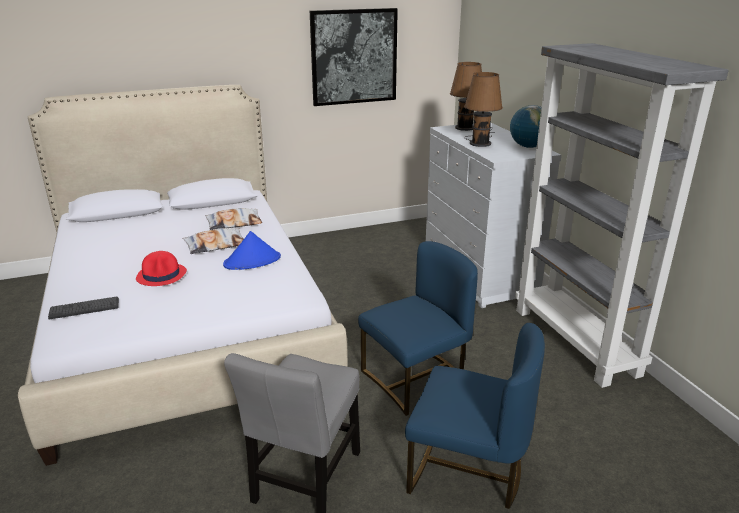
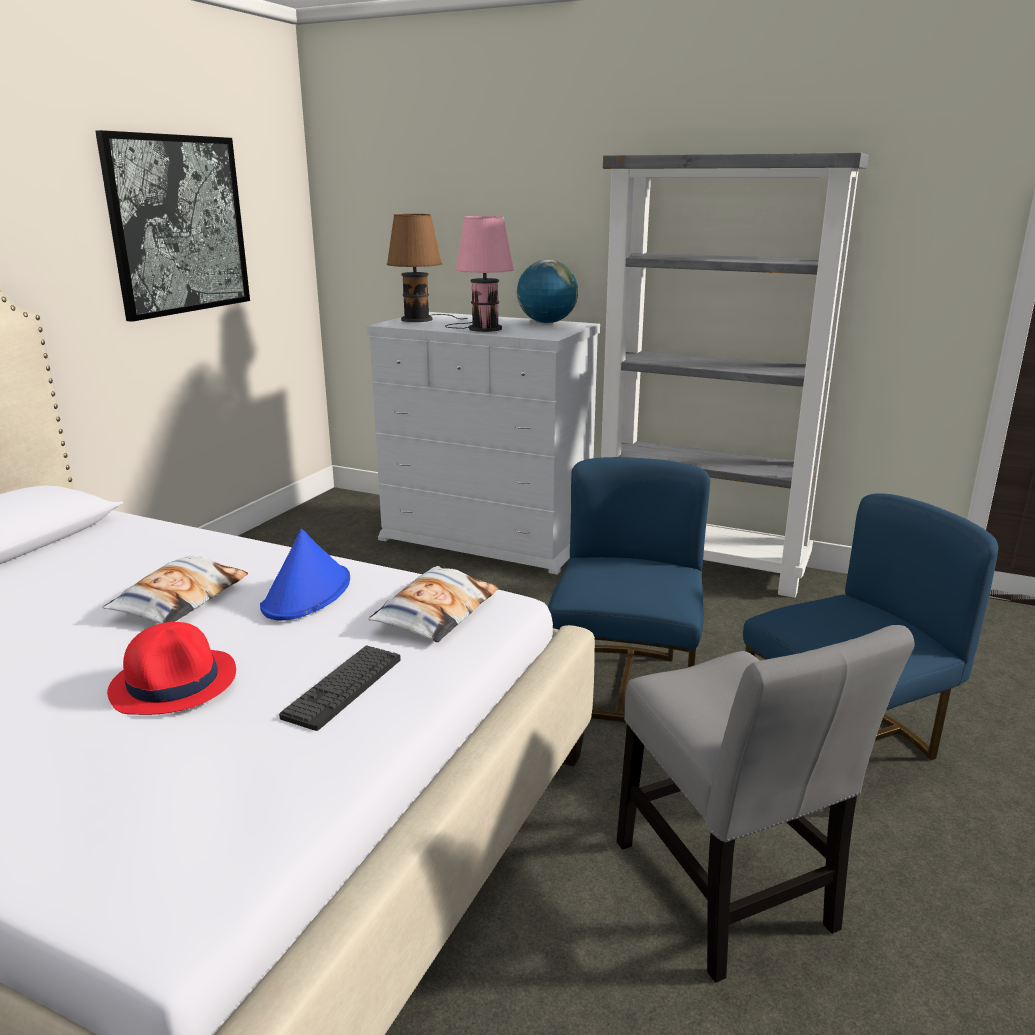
camera: 45 degrees left, 5 degrees down
keyboard [48,296,119,319] -> keyboard moved to [279,645,401,731]
pillow [205,208,262,230] -> pillow moved to [368,566,499,642]
brown table lamp [464,72,503,147] -> pink table lamp [445,216,514,332]

